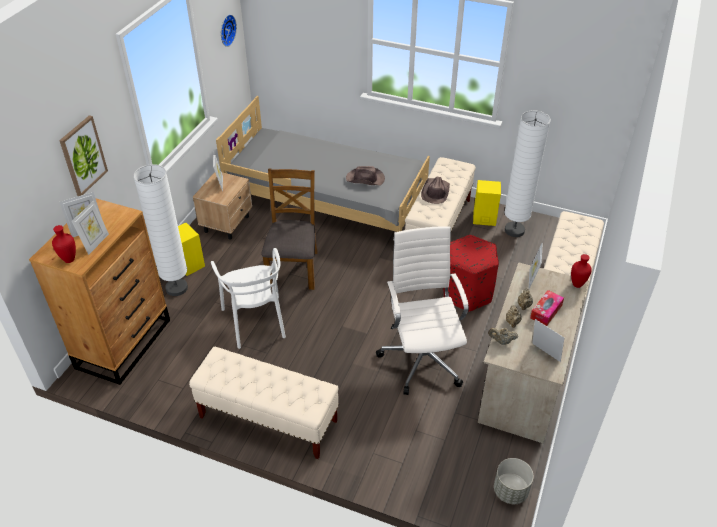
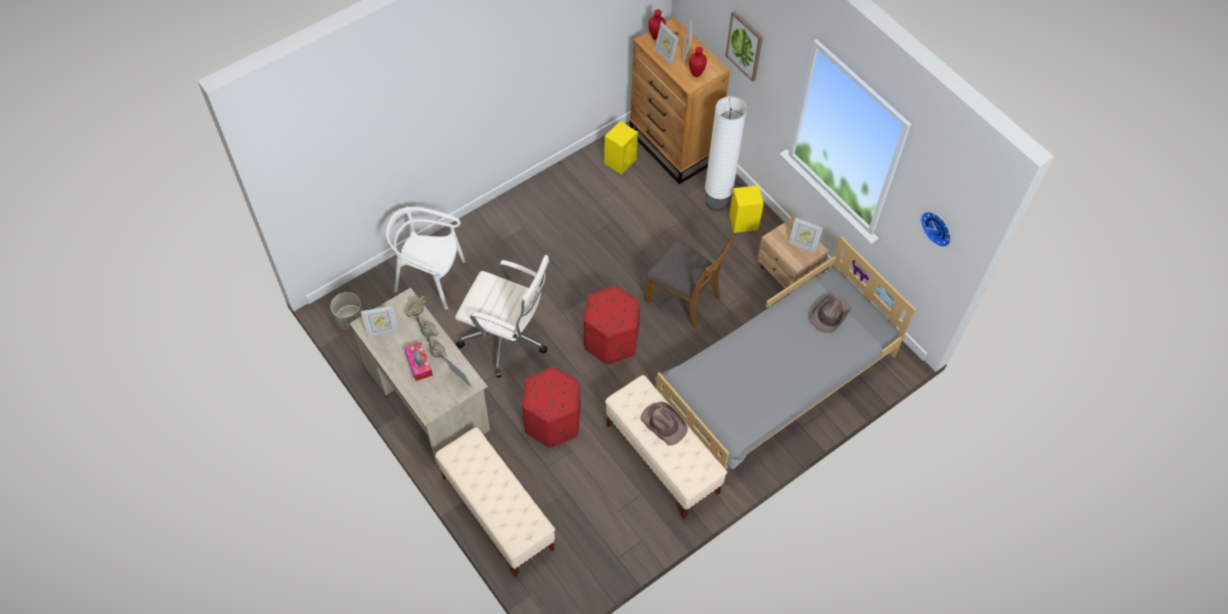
camera: 120 degrees right, 15 degrees up
beige bench [189,347,339,459] -> none
white chair [211,248,286,349] -> white chair moved to [386,207,466,310]
brown hat [346,166,385,186] -> brown hat moved to [810,294,851,333]
yellow speaker [473,180,501,226] -> yellow speaker moved to [604,121,638,174]
white floor lamp [505,110,551,237] -> none
red vase [571,254,592,288] -> red vase moved to [689,47,707,77]
none -> red ottoman [584,286,640,364]

